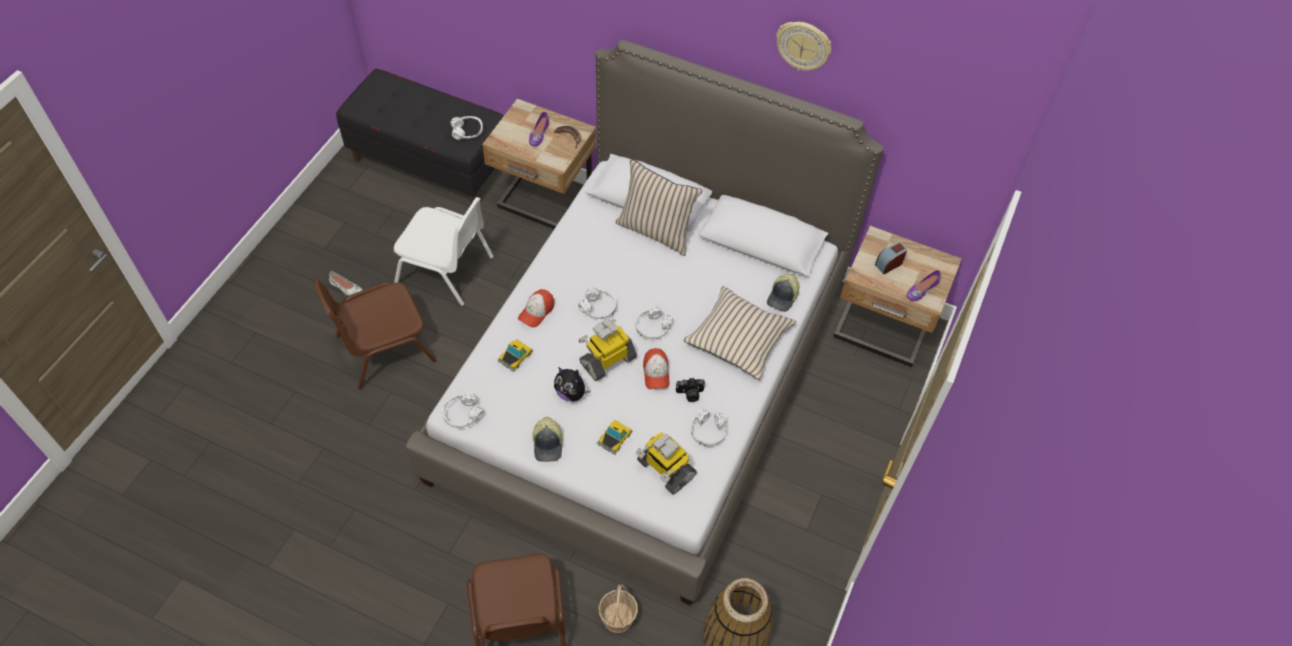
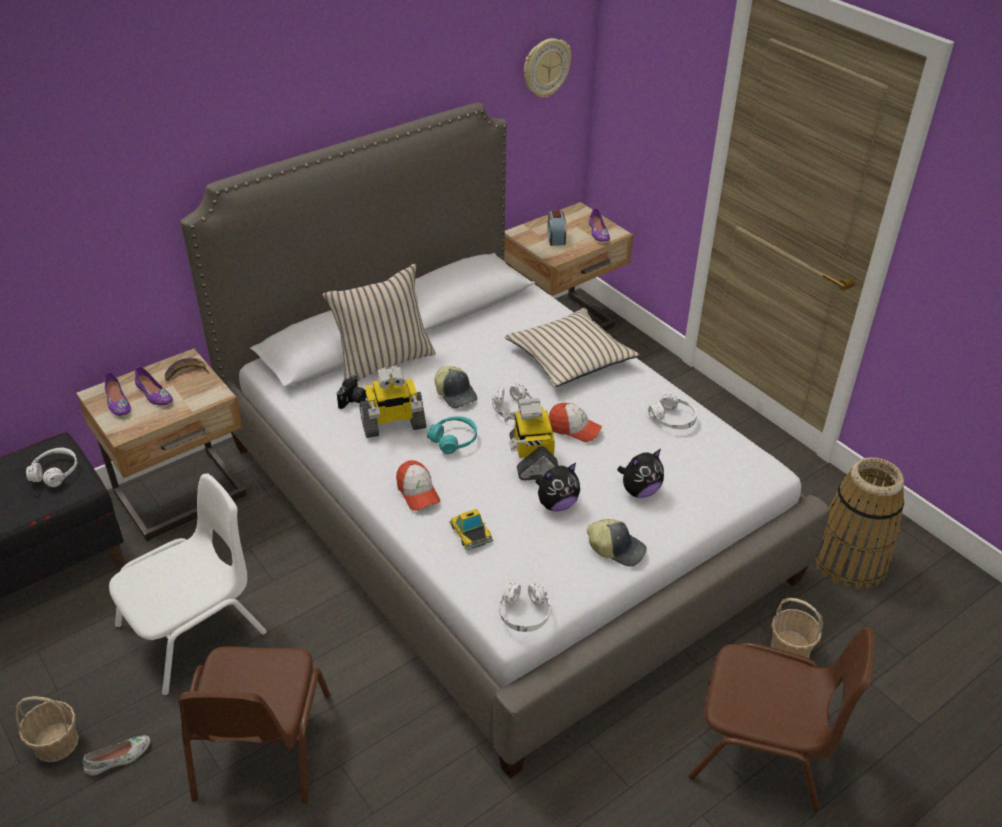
camera: 60 degrees left, 15 degrees down
white headphones [578,287,617,319] -> turquoise headphones [427,416,477,454]
toy car [597,420,633,454] -> plush toy [617,449,664,498]
toy robot [635,432,697,494] -> toy robot moved to [360,366,426,438]
camera [676,378,705,402] -> camera moved to [337,375,367,409]
cap [767,274,799,312] -> cap moved to [434,366,477,408]
wall clock [776,22,832,71] -> wall clock moved to [524,38,571,98]
none -> basket [16,696,79,762]
none -> purple shoe [105,372,131,416]

